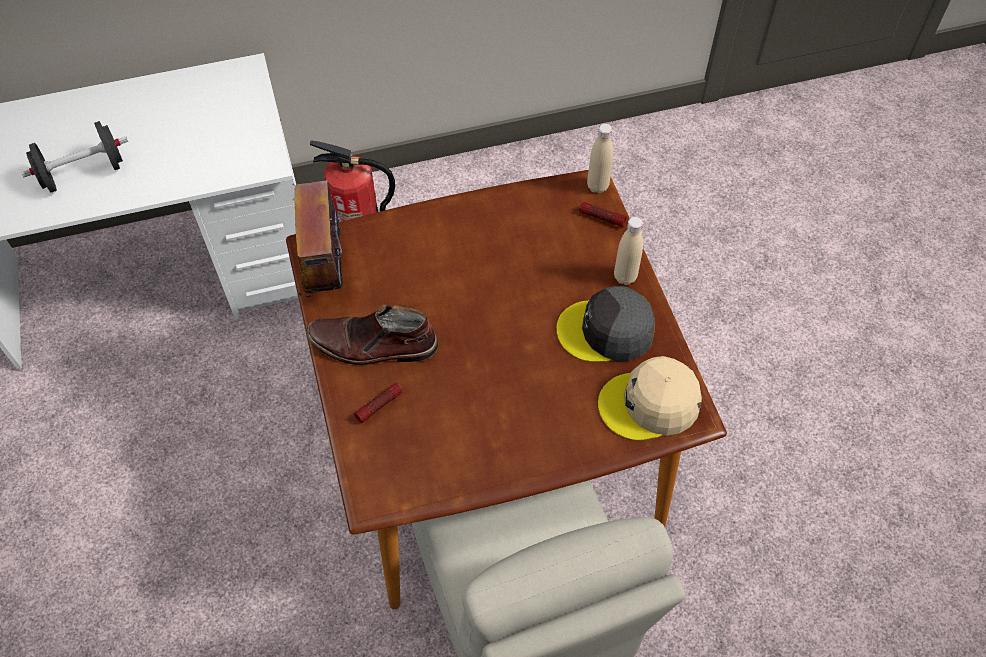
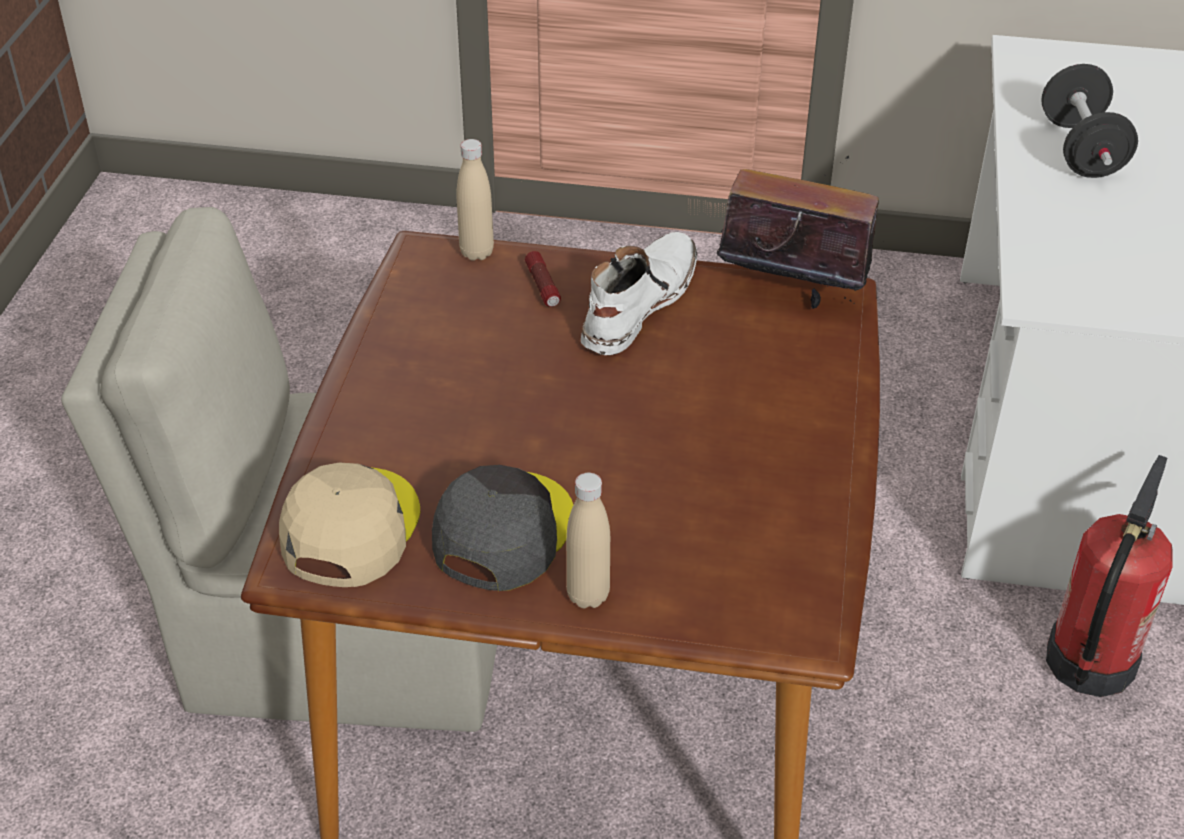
camera: 115 degrees right, 15 degrees down
brown boot [306,304,438,365] -> white boot [581,232,697,355]
flashlight [579,202,627,227] -> none
beige bottle [587,123,613,193] -> beige bottle moved to [456,139,494,261]

